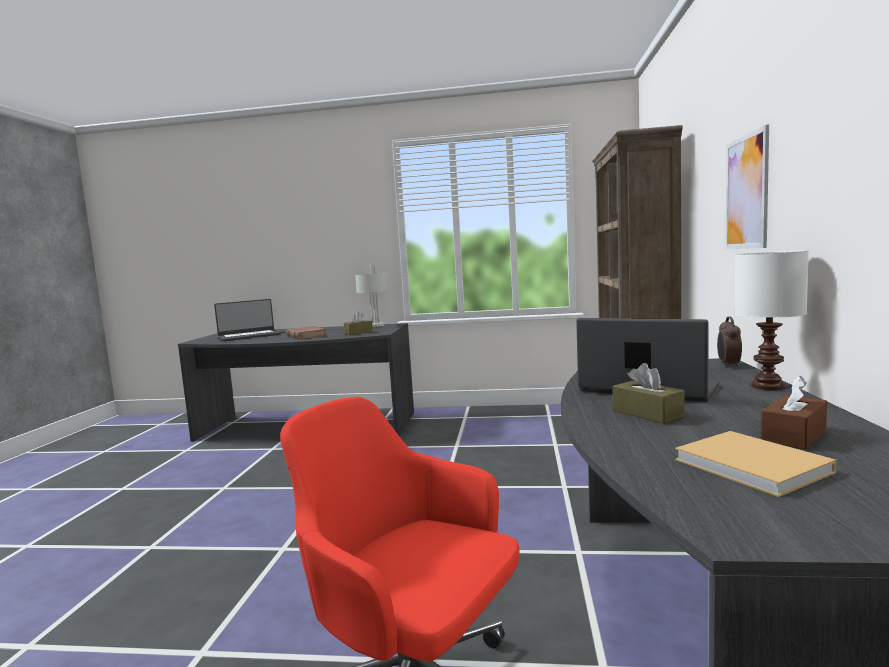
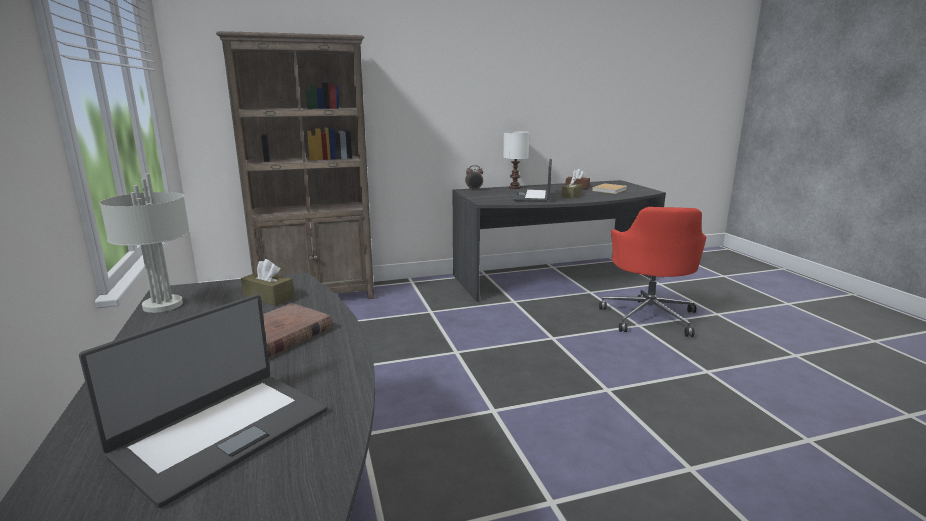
camera: 115 degrees left, 10 degrees up
laptop [214,299,281,341] -> laptop turned 90 degrees clockwise [79,294,327,508]
picture [725,124,769,249] -> none

